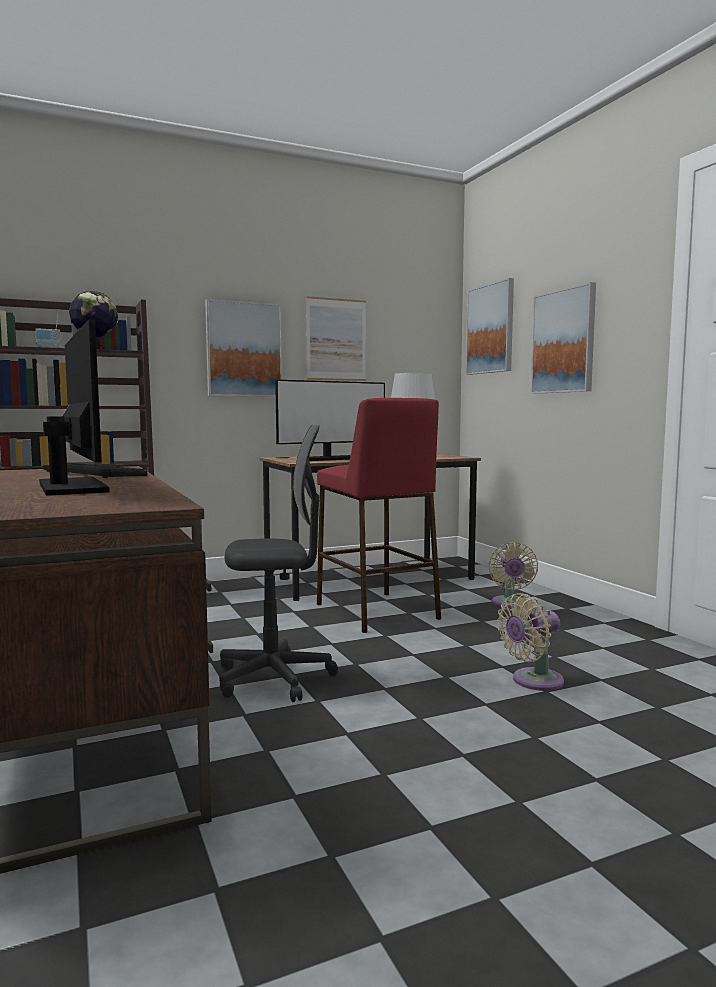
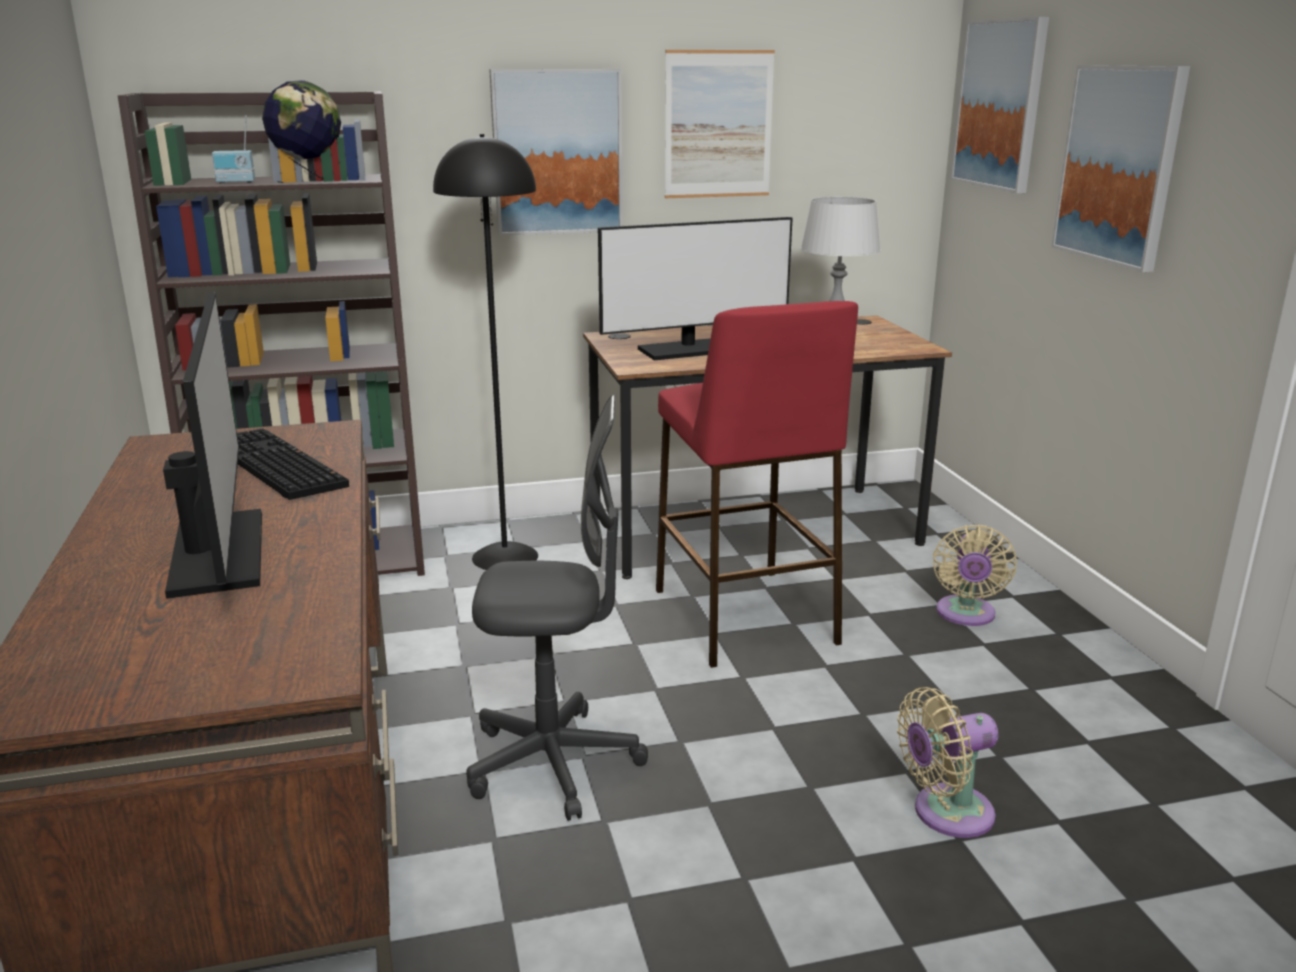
camera: 10 degrees right, 15 degrees up
none -> black floor lamp [433,134,538,570]

